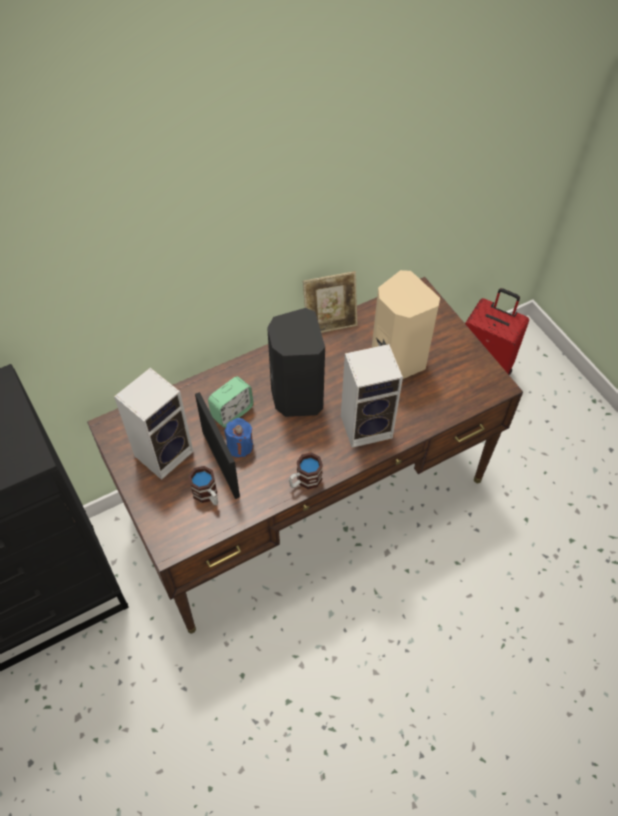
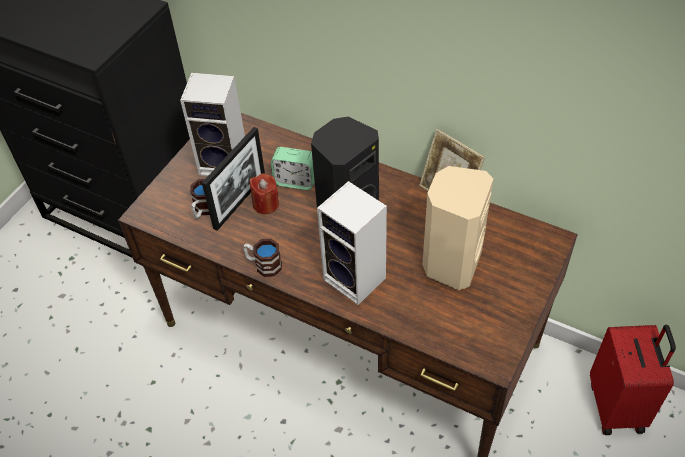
camera: 60 degrees right, 5 degrees down
blue candle [224,418,253,458] -> red candle [250,173,279,214]

